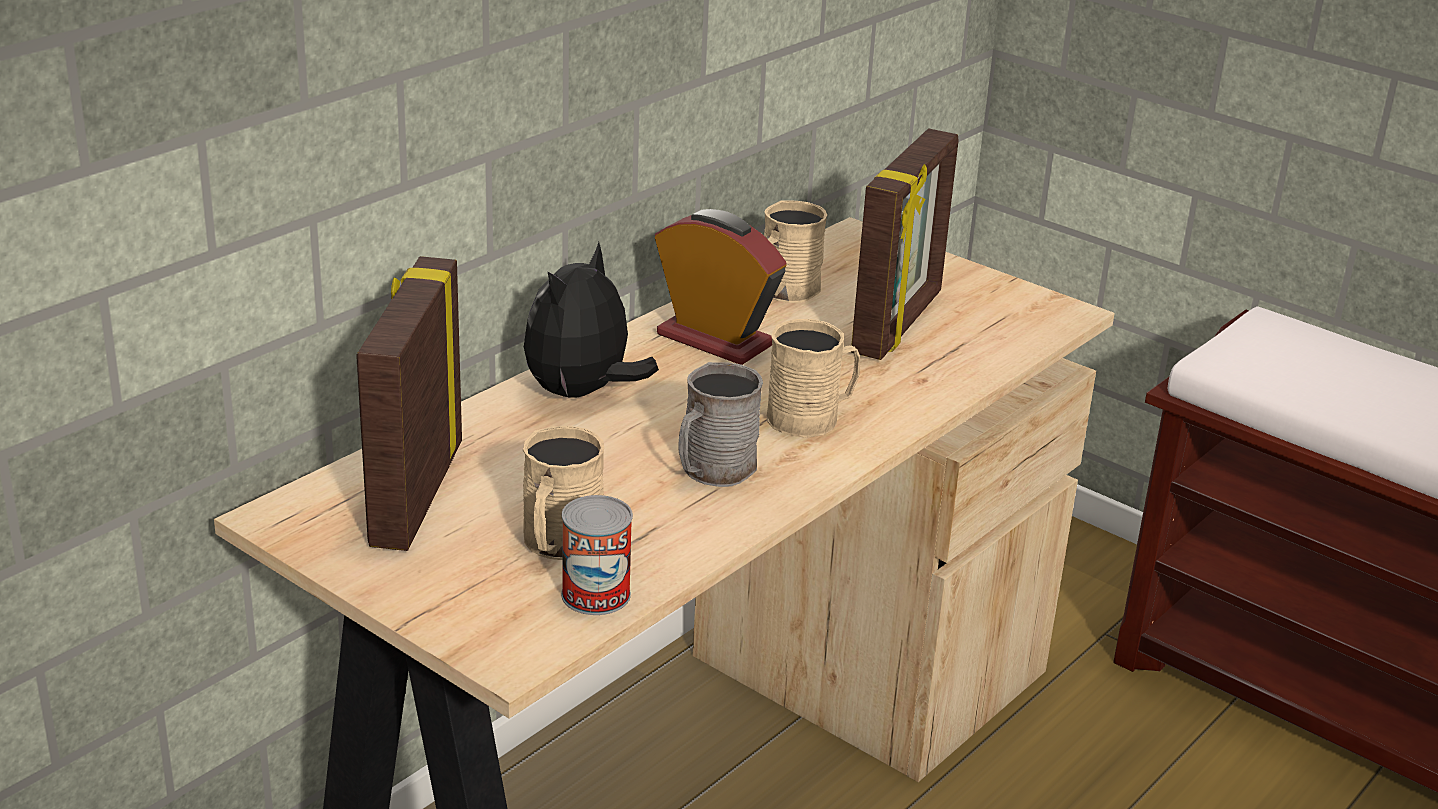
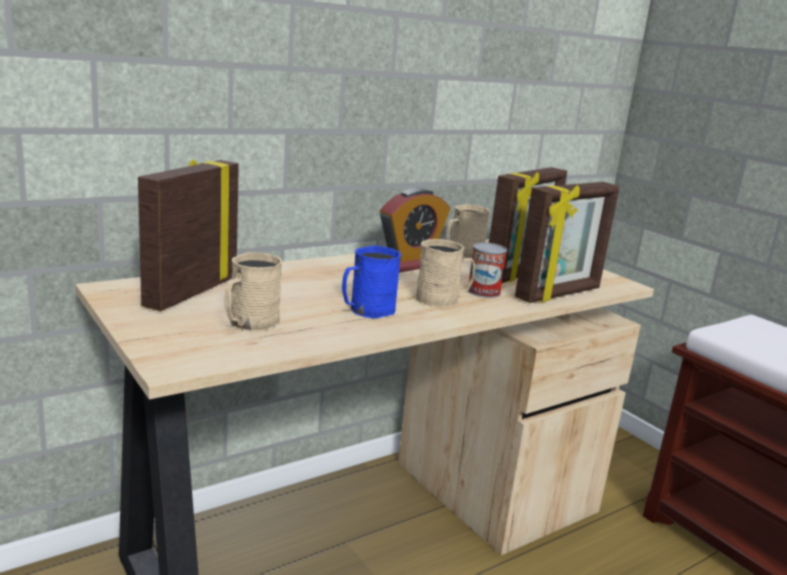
camera: 15 degrees right, 10 degrees down
plush toy [524,242,659,398] -> none
can [561,495,633,615] -> can moved to [468,243,507,298]
alarm clock [655,209,786,365] -> alarm clock turned 90 degrees clockwise [380,187,450,273]
grey mug [678,362,763,487] -> blue mug [342,245,401,319]
none -> picture frame [515,182,620,303]

